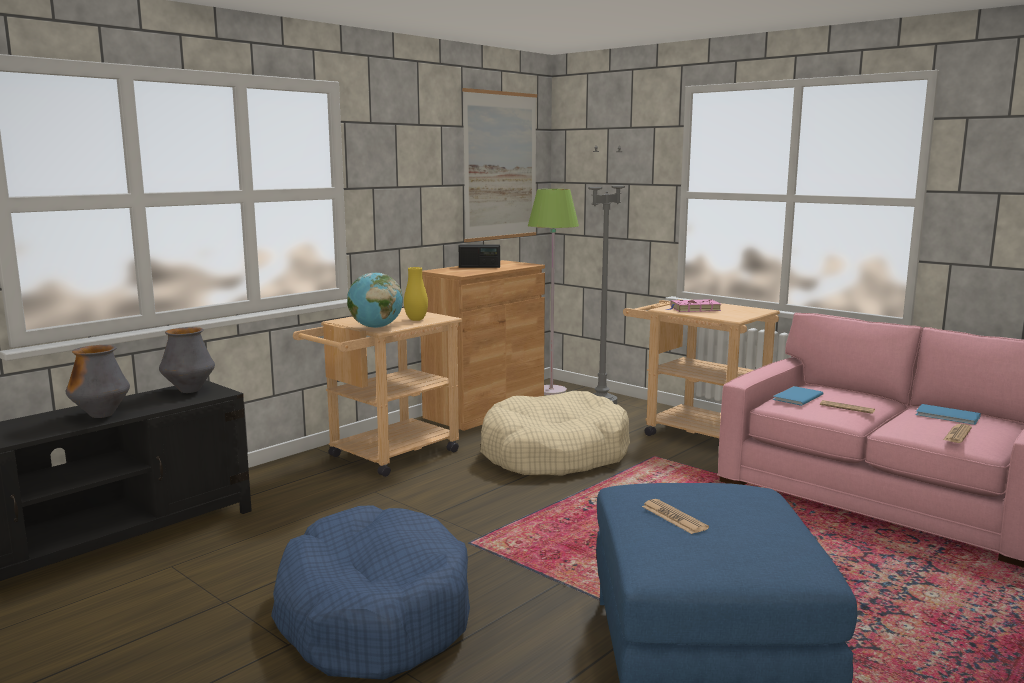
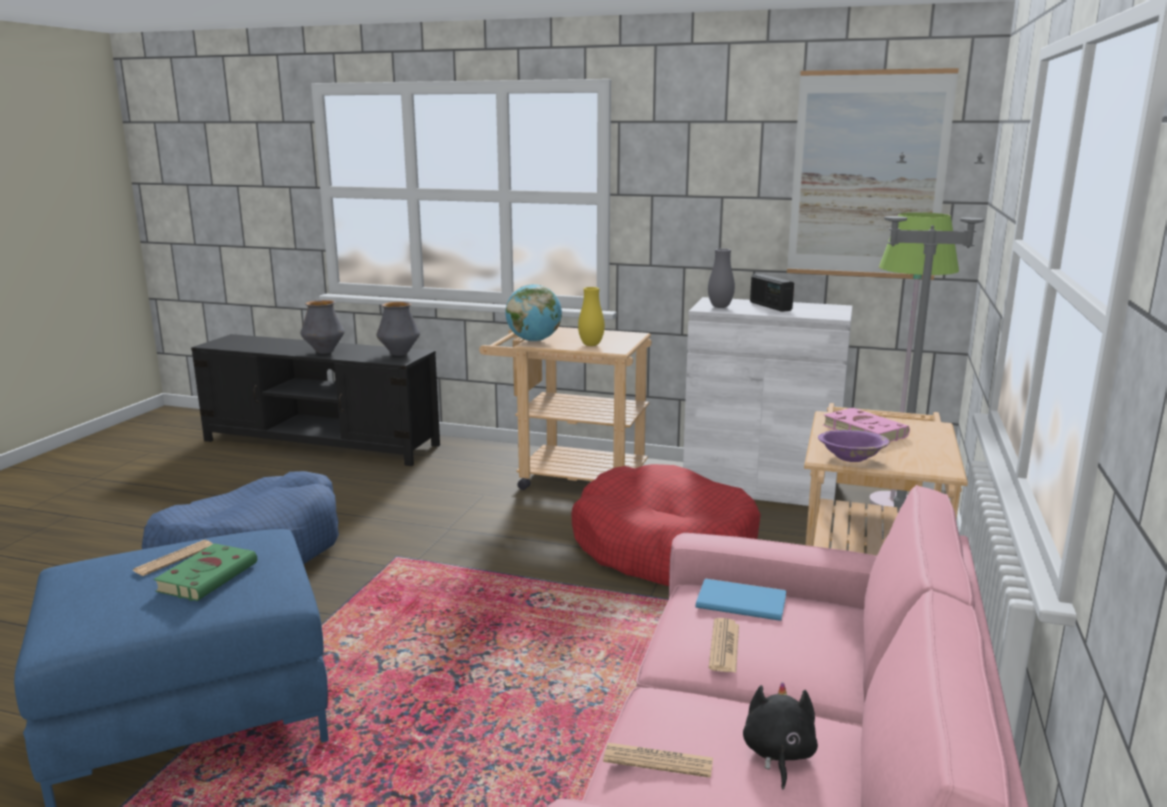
camera: 65 degrees right, 5 degrees up
brown cabinet [421,260,545,431] -> white cabinet [683,297,853,506]
beige dog bed [480,391,630,476] -> red dog bed [571,464,761,586]
blue book [915,404,981,425] -> black plush toy [743,682,818,790]
none -> green book [153,543,257,601]
none -> grey vase [708,248,735,308]
none -> purple bowl [818,430,890,462]

